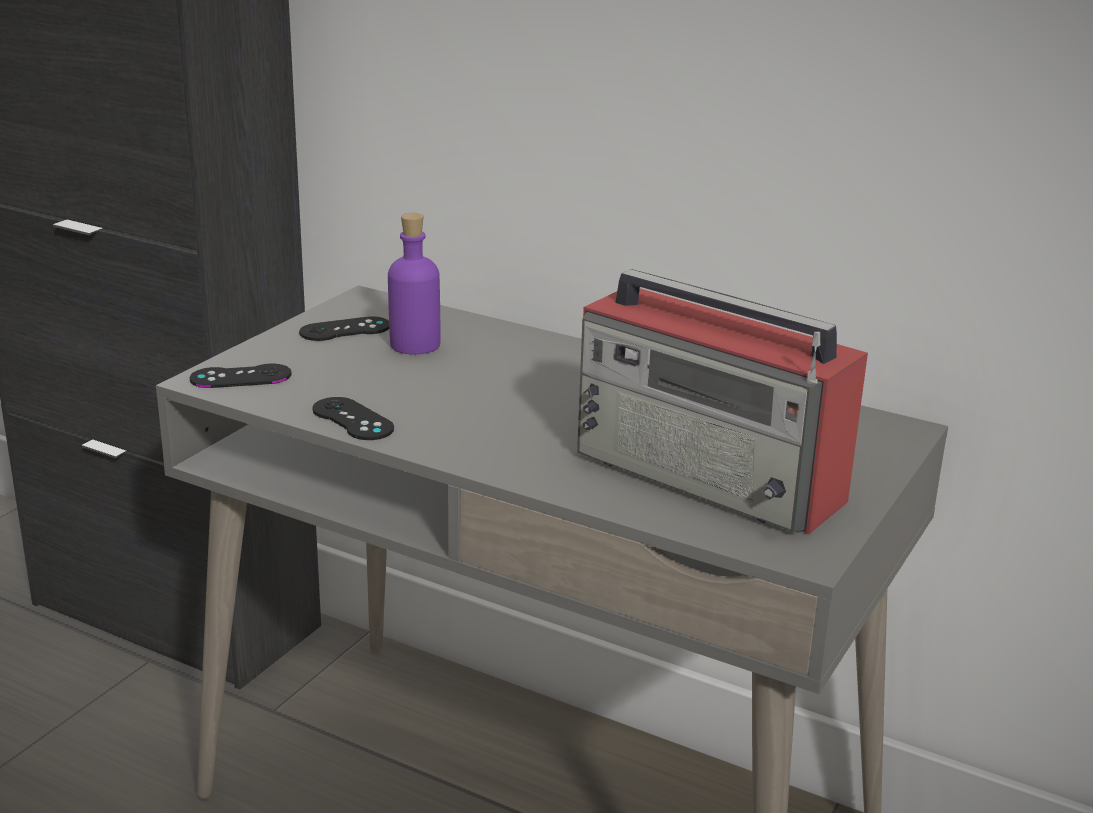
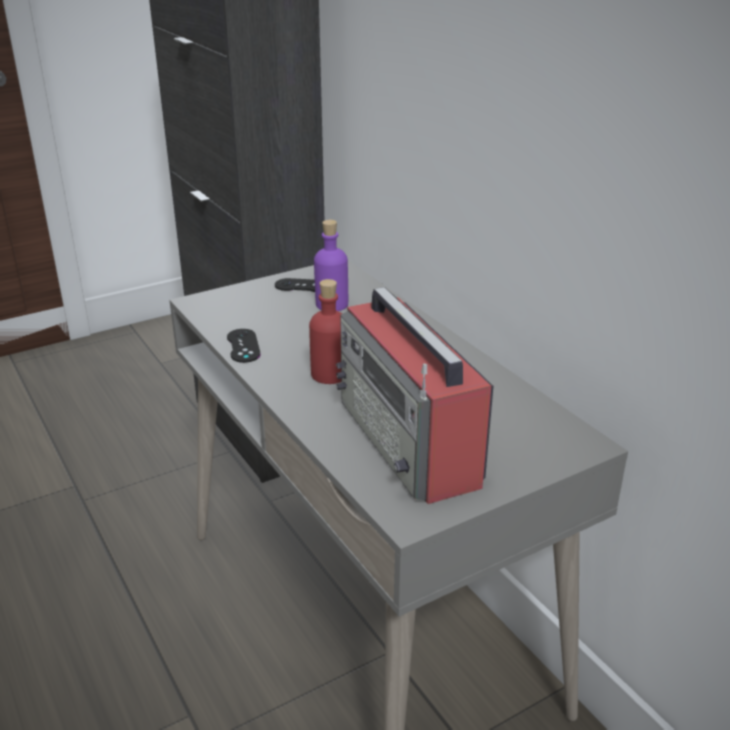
camera: 30 degrees right, 5 degrees up
black game controller [190,364,292,388] -> none
none -> red bottle [309,279,342,384]

